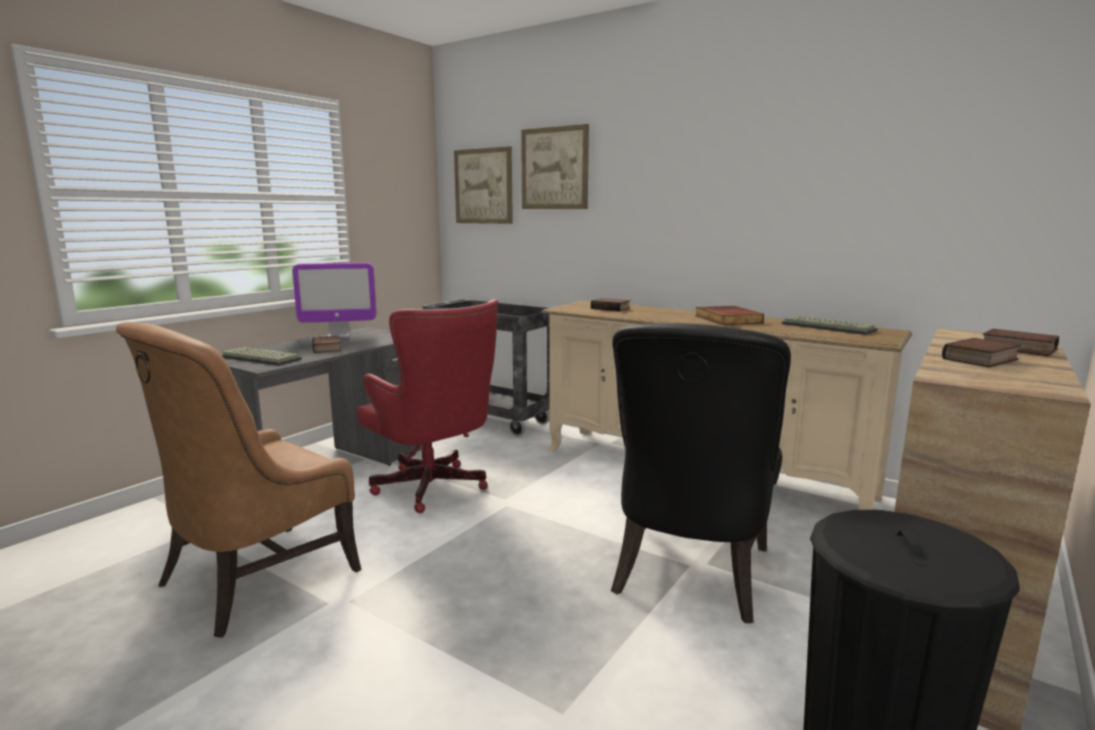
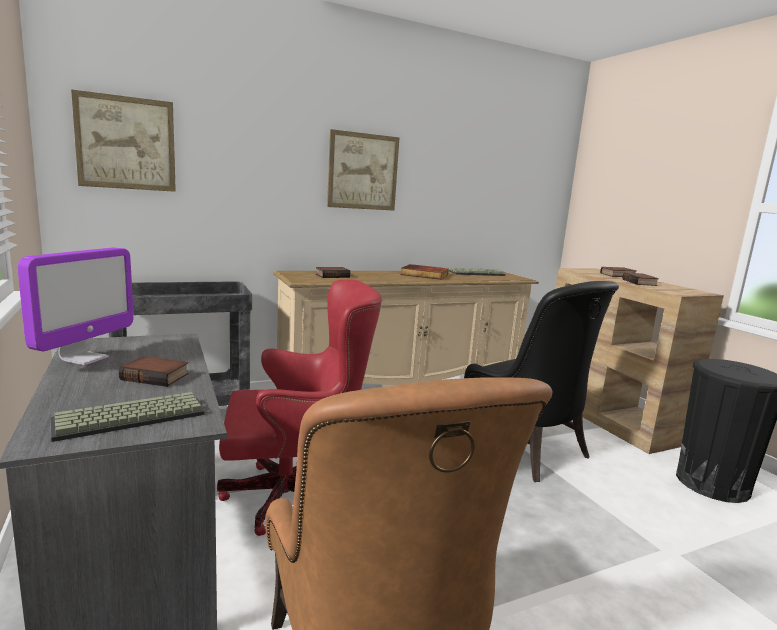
camera: 60 degrees left, 0 degrees up
picture [521,124,589,209] -> picture moved to [327,129,399,211]

